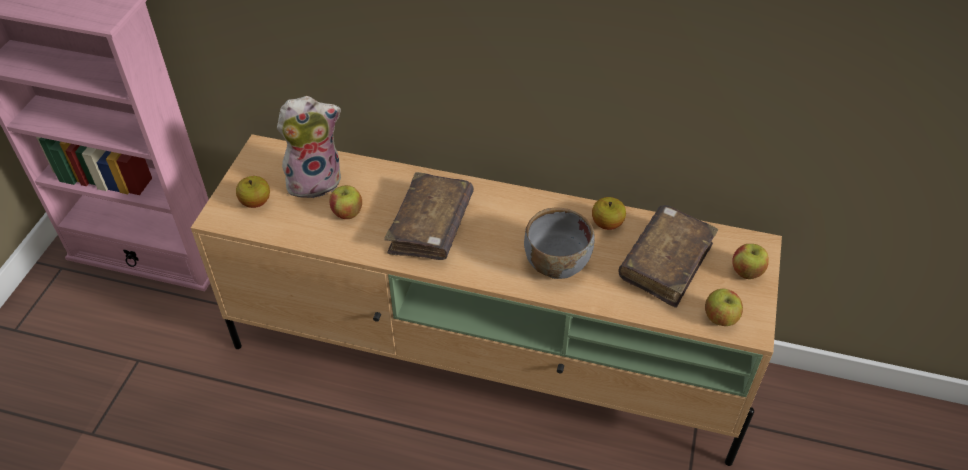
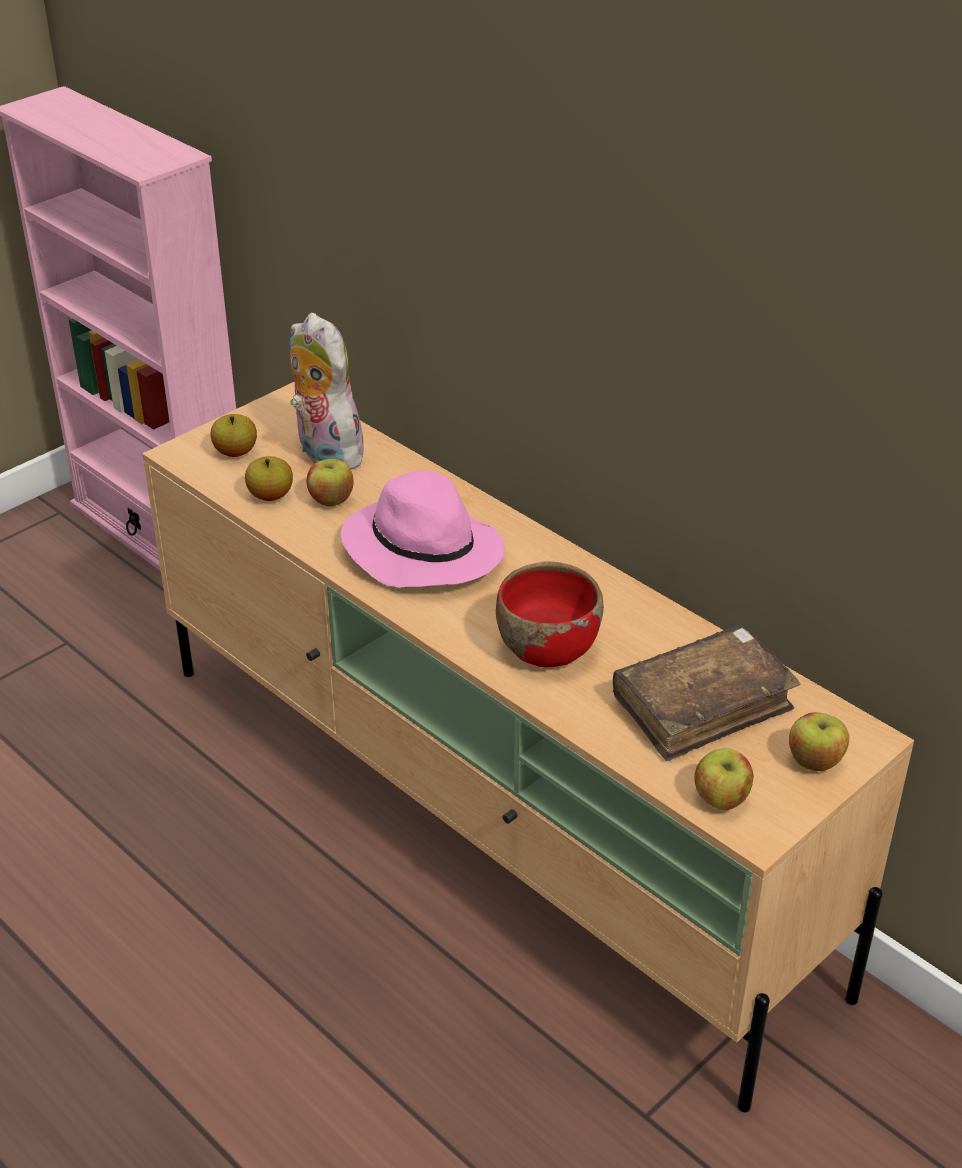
camera: 30 degrees right, 10 degrees down
plush toy [277,96,341,198] -> plush toy turned 135 degrees counterclockwise [290,313,368,470]
brown book [384,172,474,260] -> pink hat [341,471,505,587]
grey bowl [524,207,595,279] -> red bowl [496,562,604,667]
apple [592,197,626,230] -> apple moved to [245,456,293,501]

